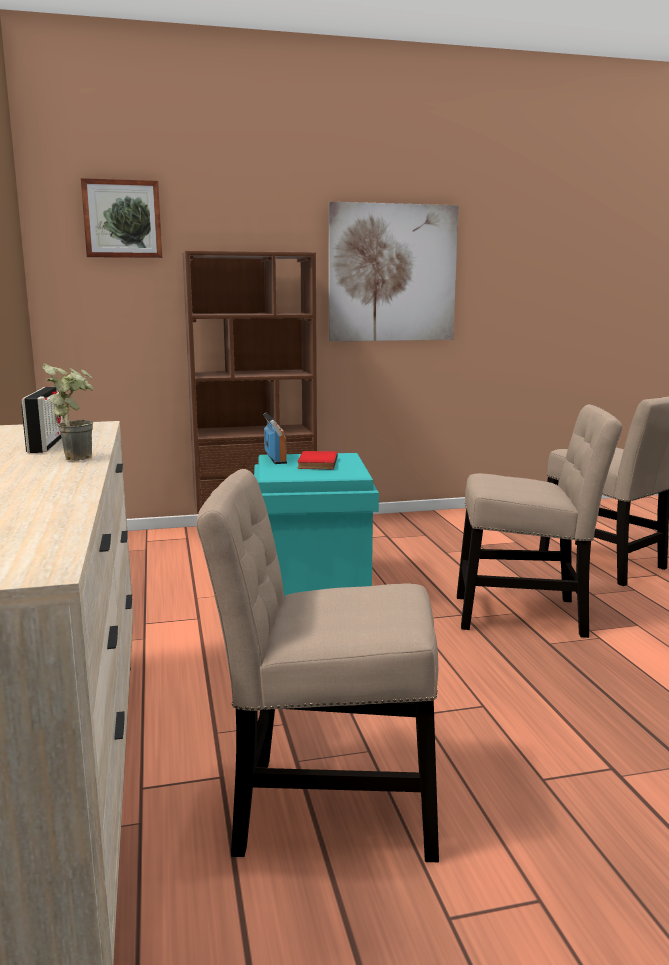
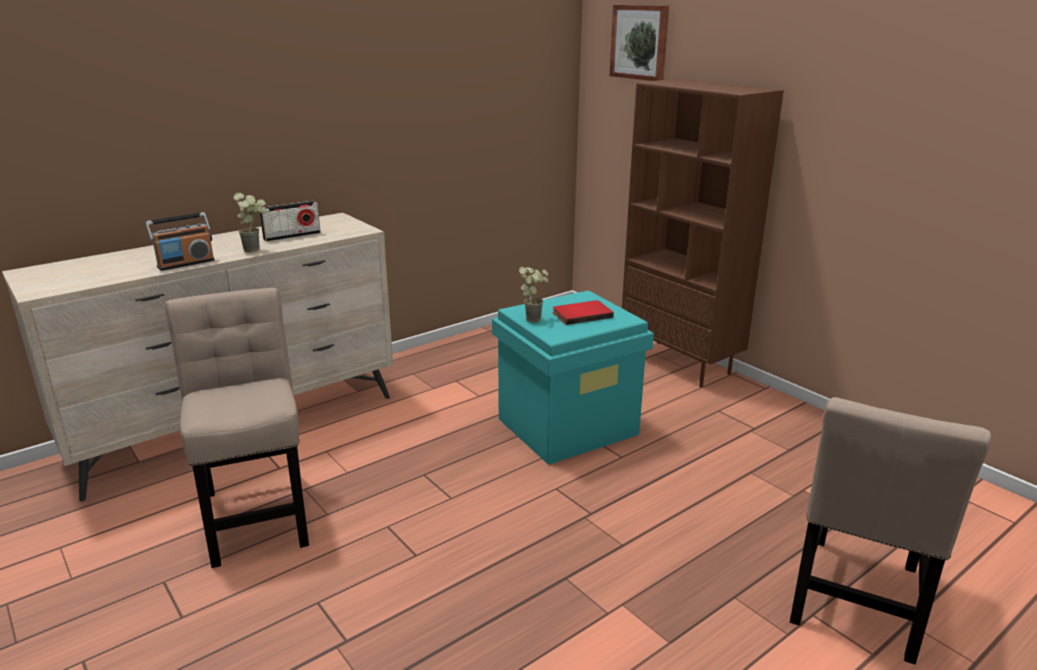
camera: 65 degrees right, 10 degrees up
radio [263,413,287,464] -> radio moved to [146,212,215,271]
picture [328,202,458,341] -> none
beige chair [457,404,622,638] -> none
none -> potted plant [519,267,549,323]

